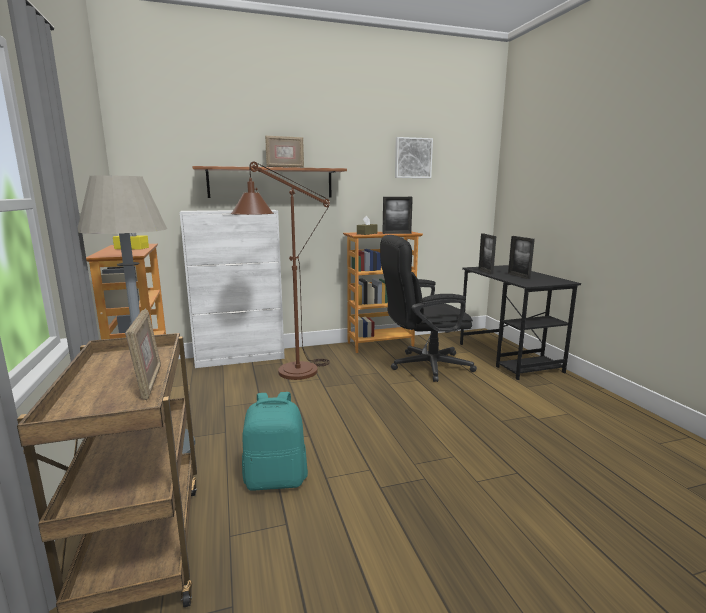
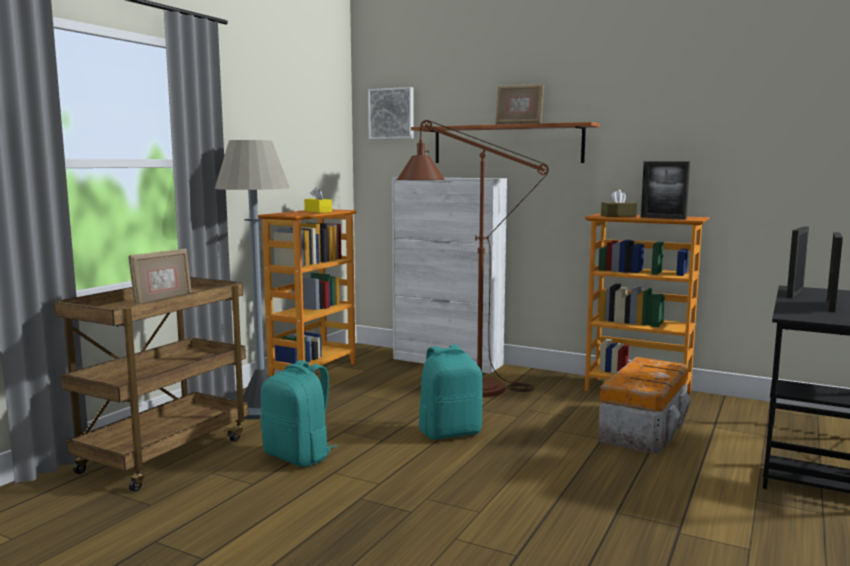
camera: 45 degrees right, 5 degrees down
black office chair [380,235,477,382] -> storage box [598,357,691,454]
picture [395,137,433,178] -> picture moved to [368,87,414,139]
none -> turquoise backpack [419,345,483,440]

